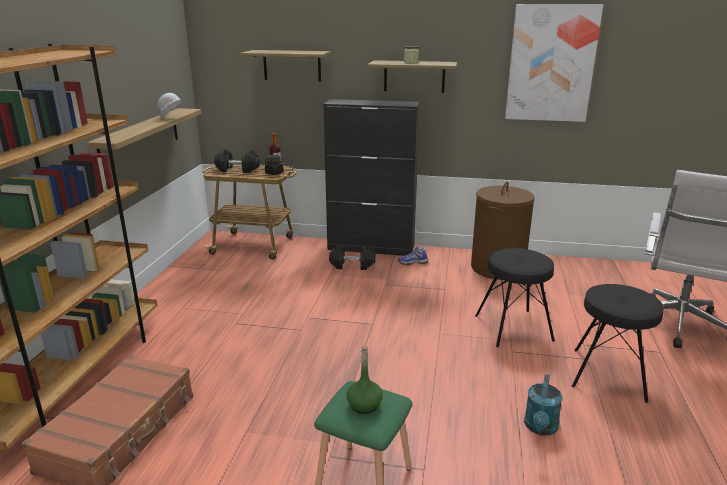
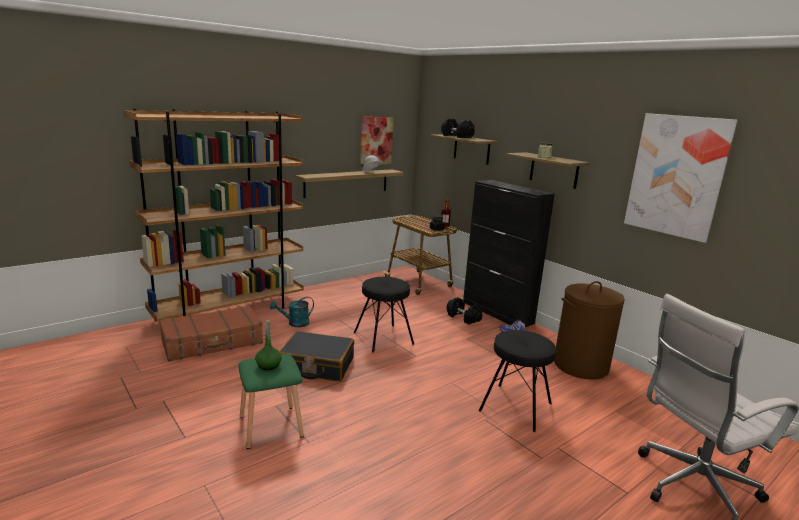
camera: 40 degrees right, 5 degrees down
black dumbbell [214,149,260,173] -> black dumbbell moved to [441,118,475,138]
turquoise watering can [524,374,563,436] -> turquoise watering can moved to [270,297,314,327]
black stool [572,284,664,403] -> black stool moved to [354,277,414,353]
none -> black suitcase [280,331,354,382]
none -> picture [360,117,394,165]

